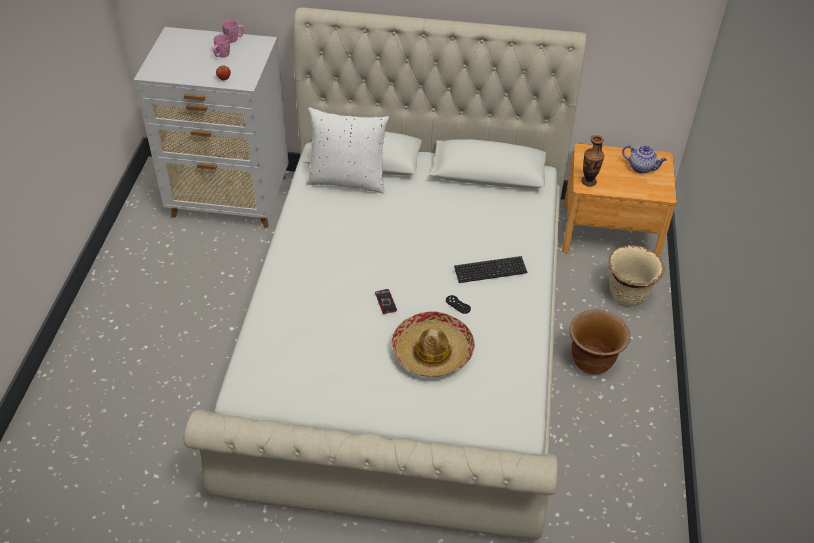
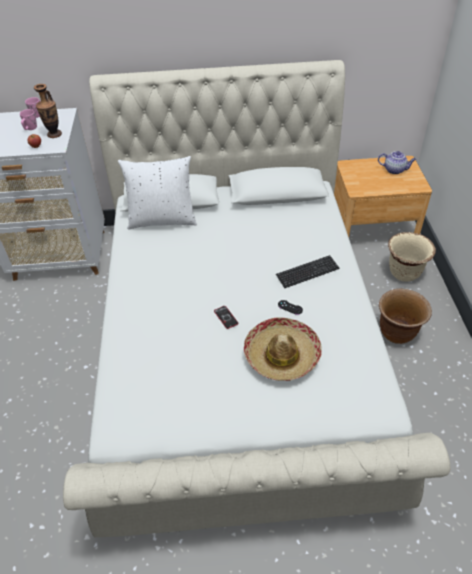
camera: 10 degrees left, 0 degrees up
vase [581,135,604,187] -> vase moved to [34,84,62,138]

